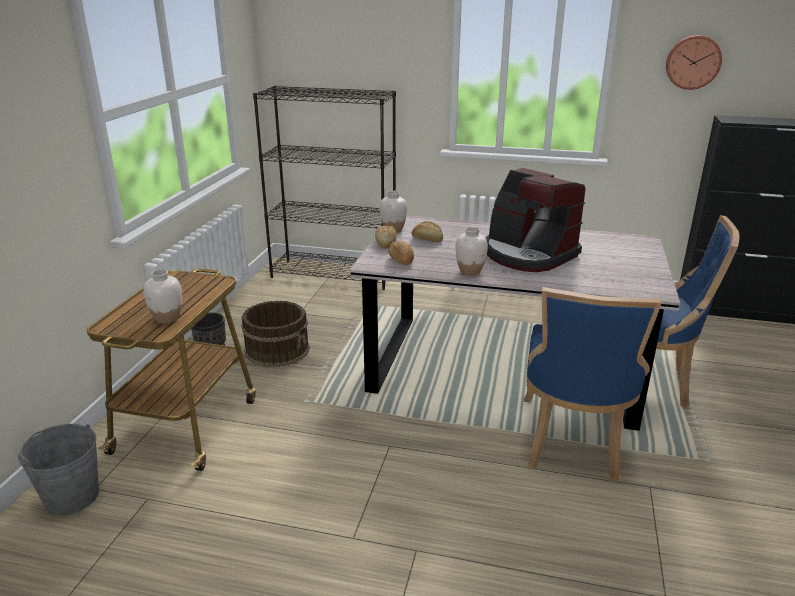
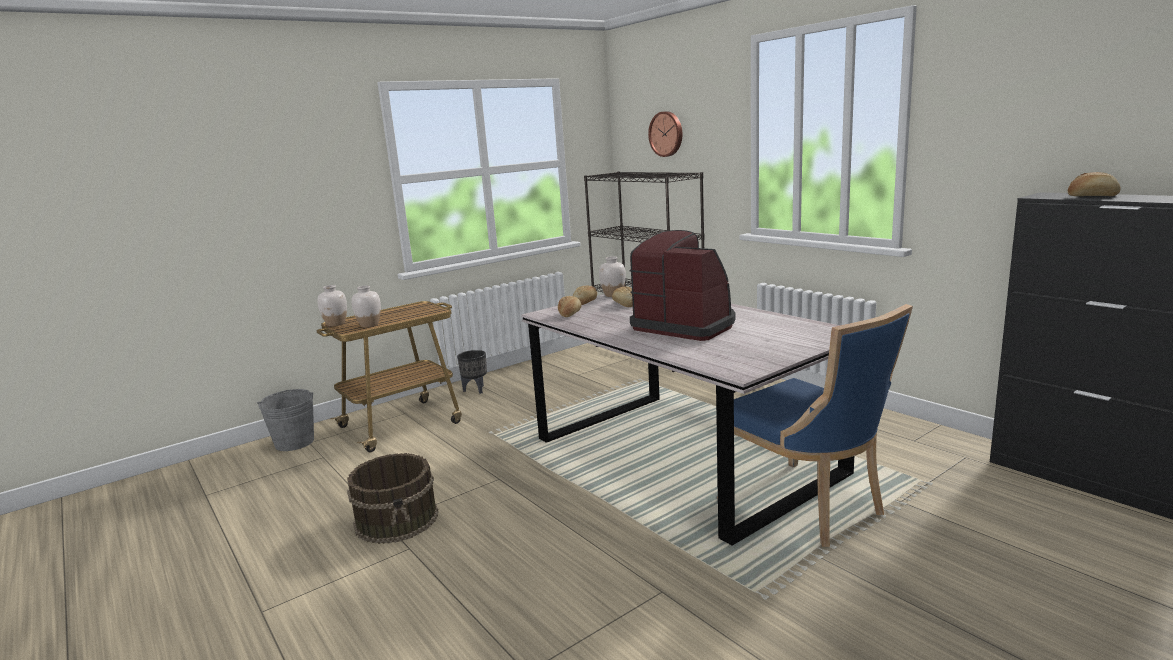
camera: 40 degrees right, 10 degrees down
brown bucket [241,301,310,367] -> brown bucket moved to [347,453,439,544]
white vase [455,227,488,276] -> white vase moved to [317,285,347,326]
coffee machine [486,168,585,272] -> coffee machine turned 135 degrees clockwise [629,230,735,341]
blue chair [524,287,662,482] -> none
wall clock [666,35,722,90] -> wall clock moved to [648,111,682,157]
none -> bread [1068,172,1121,196]

